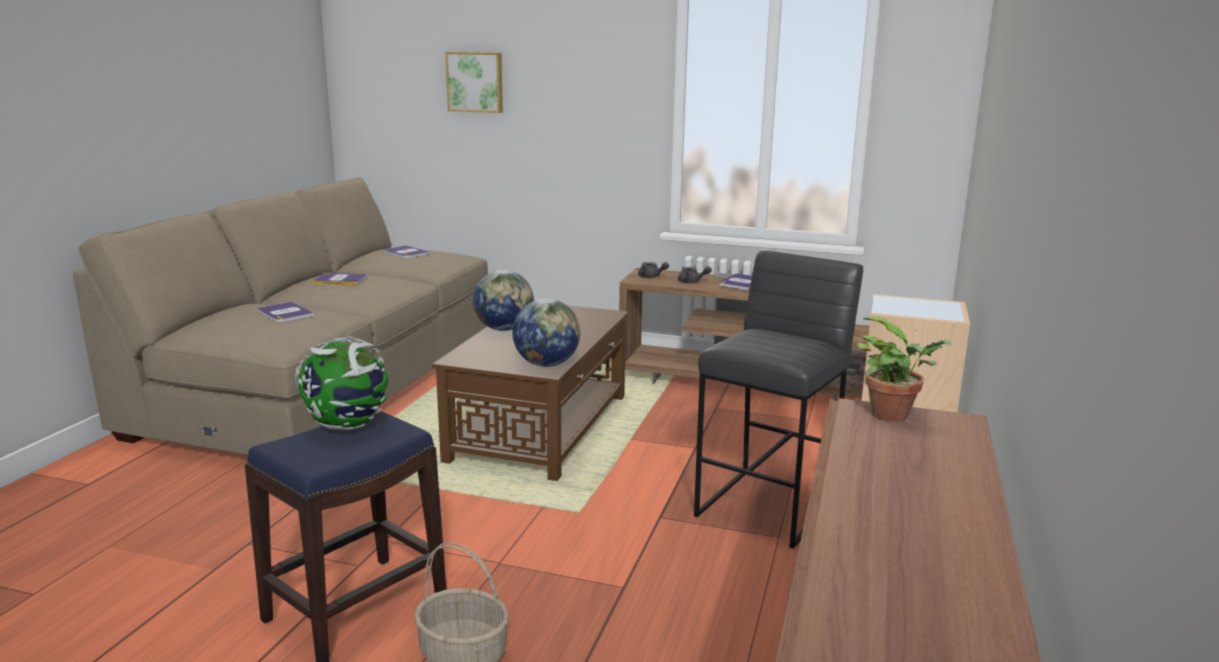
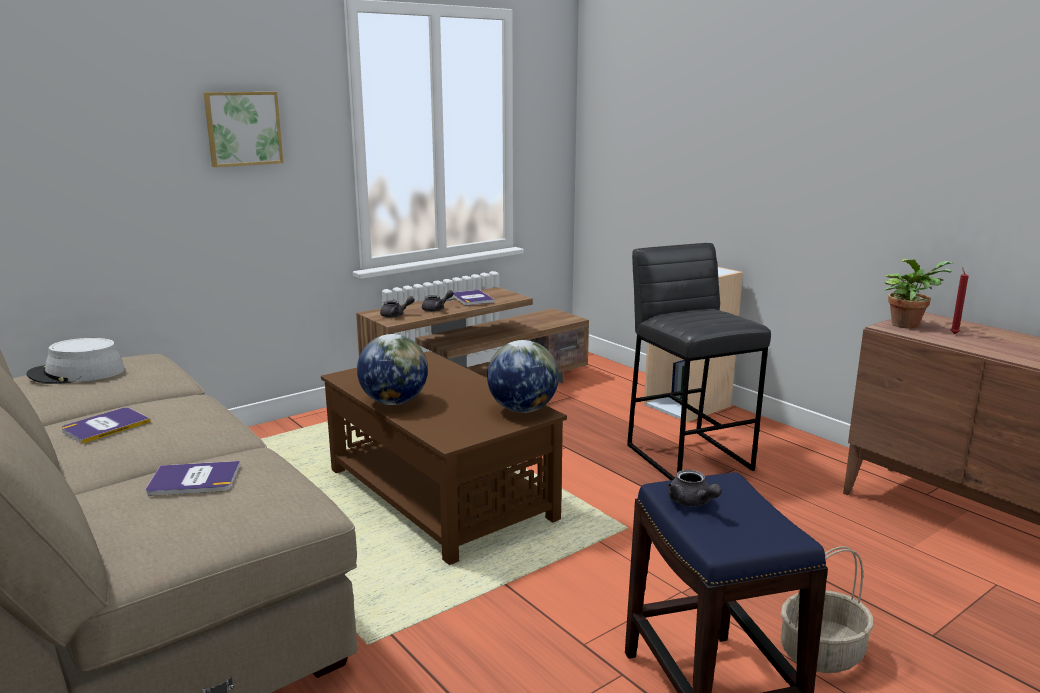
camera: 55 degrees left, 0 degrees up
globe [295,336,388,430] -> grey teapot [668,470,722,506]
book [383,245,430,259] -> grey hat [26,338,125,384]
picture [445,52,503,113] -> picture moved to [203,92,283,167]
none -> red candle [951,267,969,334]

